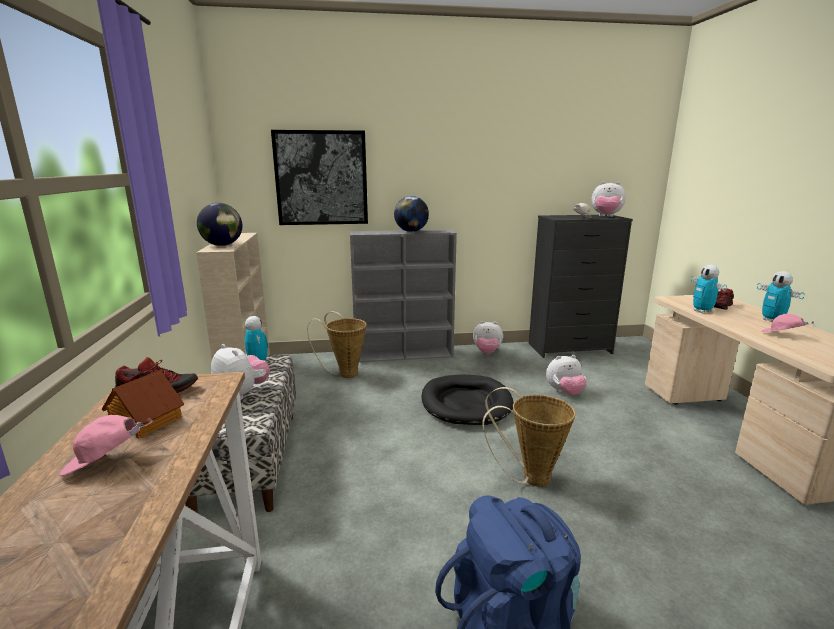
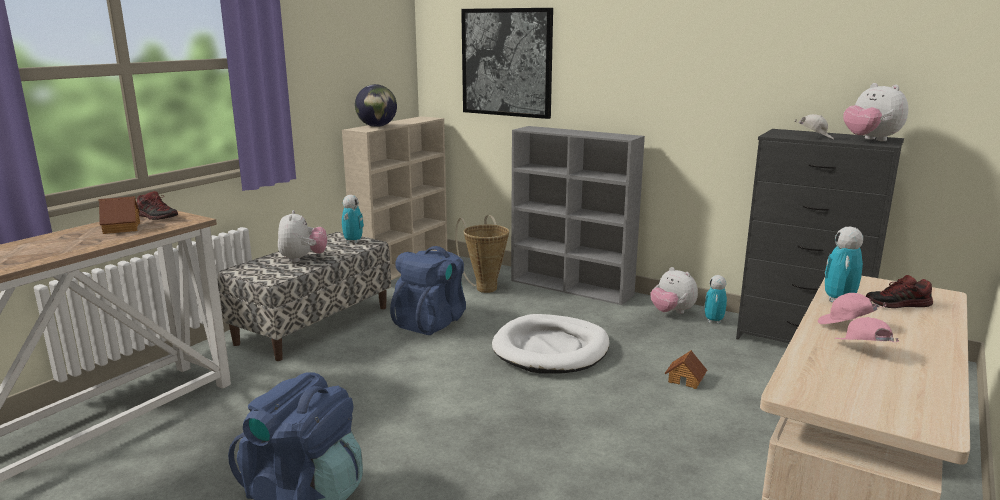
camera: 40 degrees right, 0 degrees up
pink cap [59,415,152,477] -> pink cap moved to [818,293,886,324]
globe [394,196,429,232] -> none
black dog bed [421,375,514,425] -> white dog bed [492,314,609,374]
basket [483,387,576,487] -> none
plush toy [546,355,587,396] -> toy house [665,350,707,389]
toy robot [757,271,805,322] -> toy robot moved to [705,275,727,324]
none -> blue backpack [390,246,466,335]

